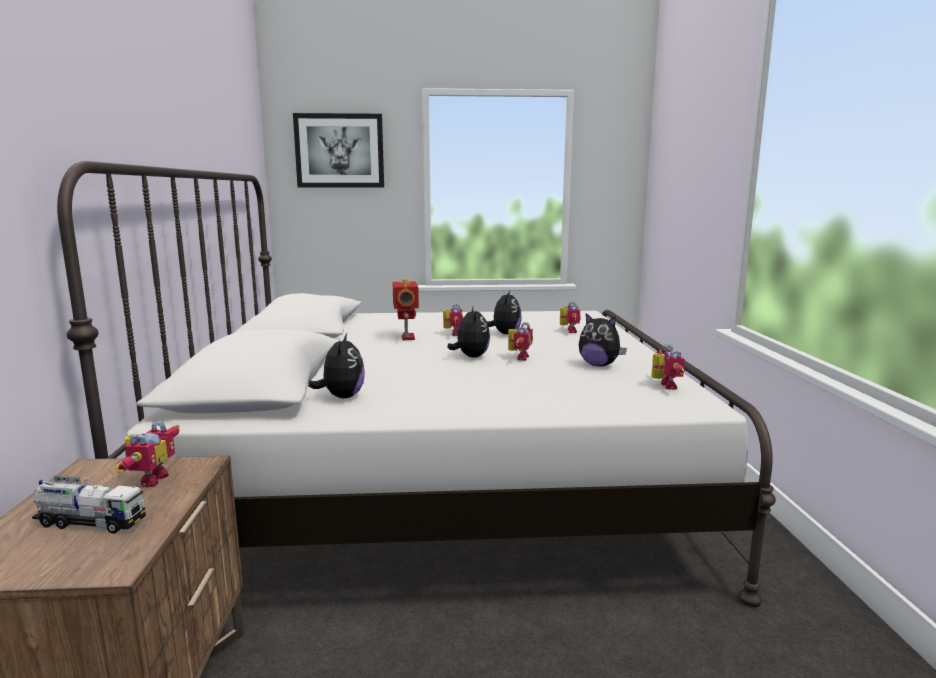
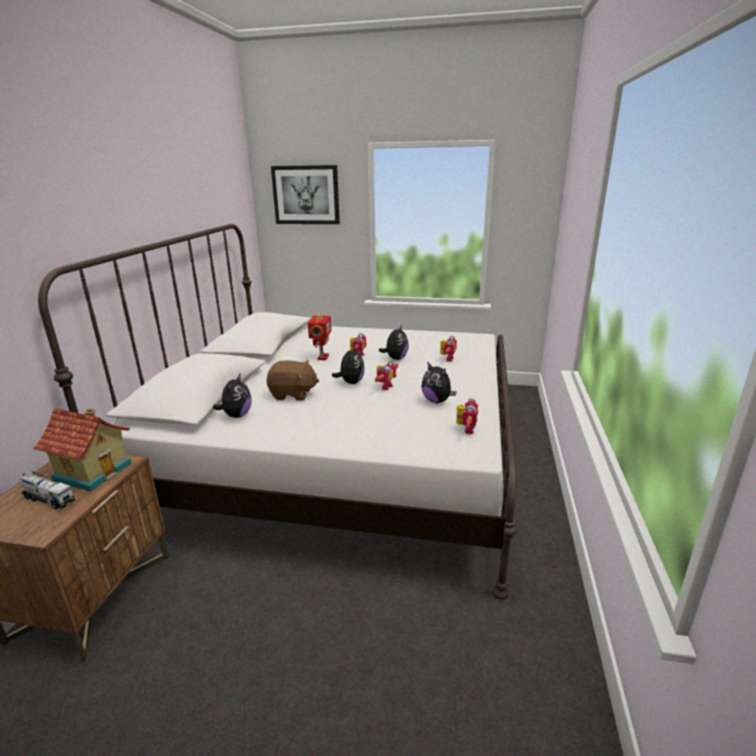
camera: 15 degrees right, 10 degrees up
toy robot [115,421,180,487] -> toy house [34,408,132,491]
none -> brown plush toy [266,360,319,401]

